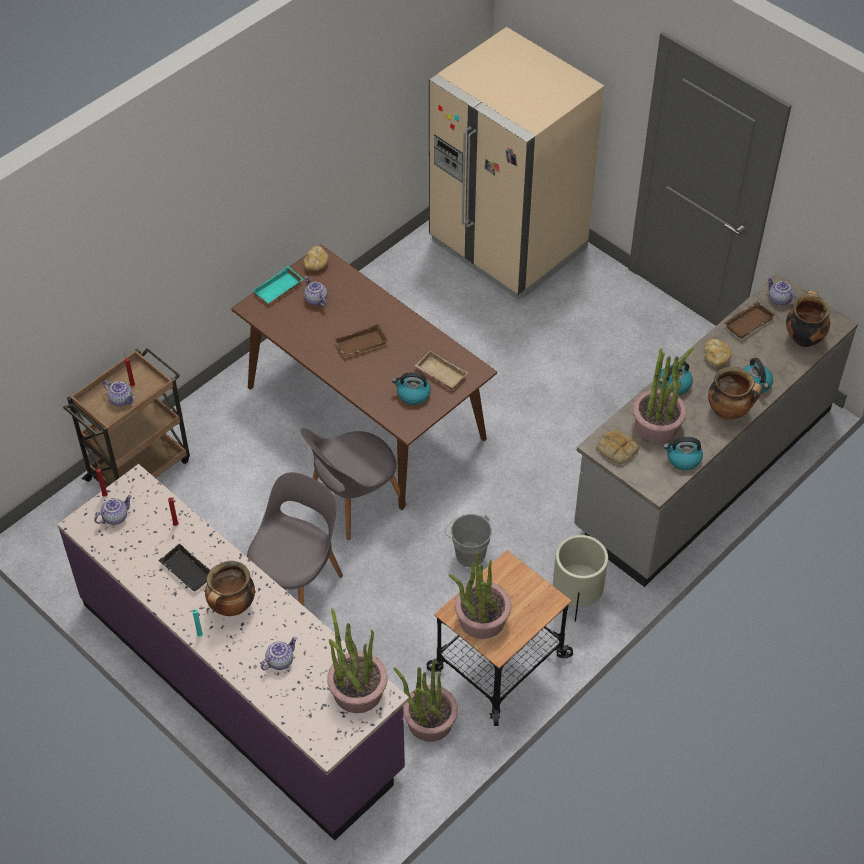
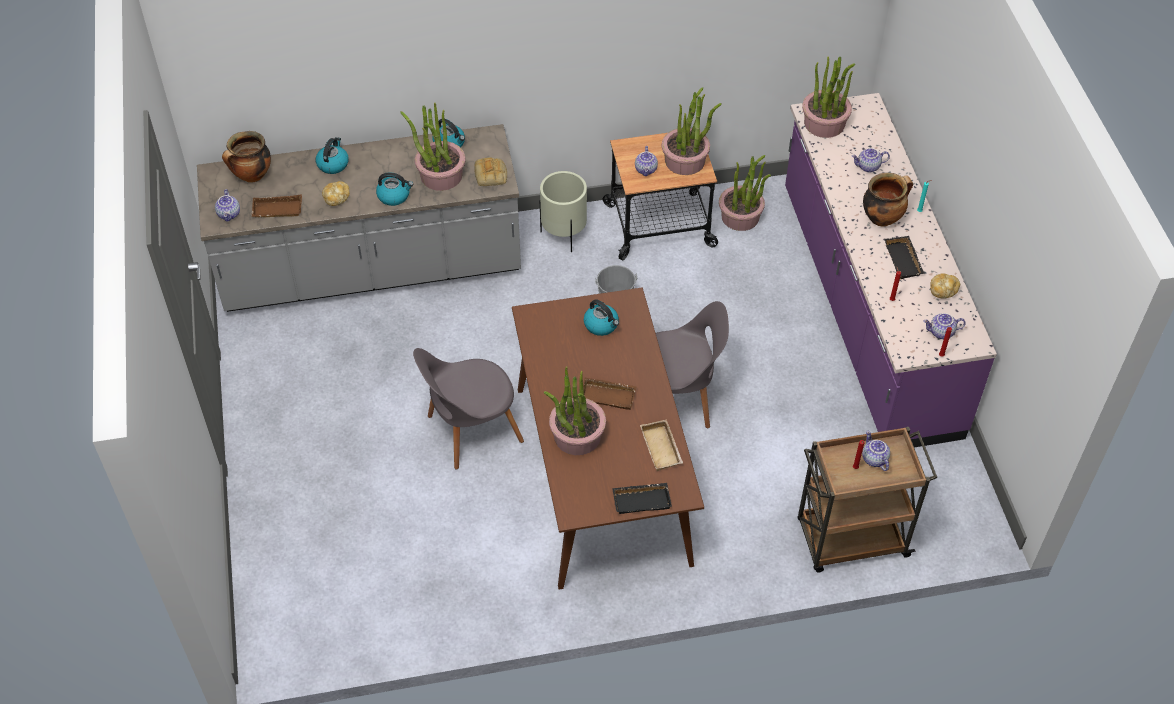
camera: 145 degrees left, 0 degrees up
grey chair [247,472,343,606] -> grey chair moved to [413,348,524,469]
turquoise tray [253,266,303,303] -> black tray [612,483,672,514]
bread [303,246,329,271] -> bread moved to [930,273,960,299]
teapot [304,276,327,307] -> teapot moved to [635,146,658,176]
beige tray [415,350,468,389] -> beige tray moved to [640,419,683,471]
beige fridge [429,27,604,300] -> none
cooking pot [708,367,762,420] -> none
none -> potted plant [544,366,606,455]

